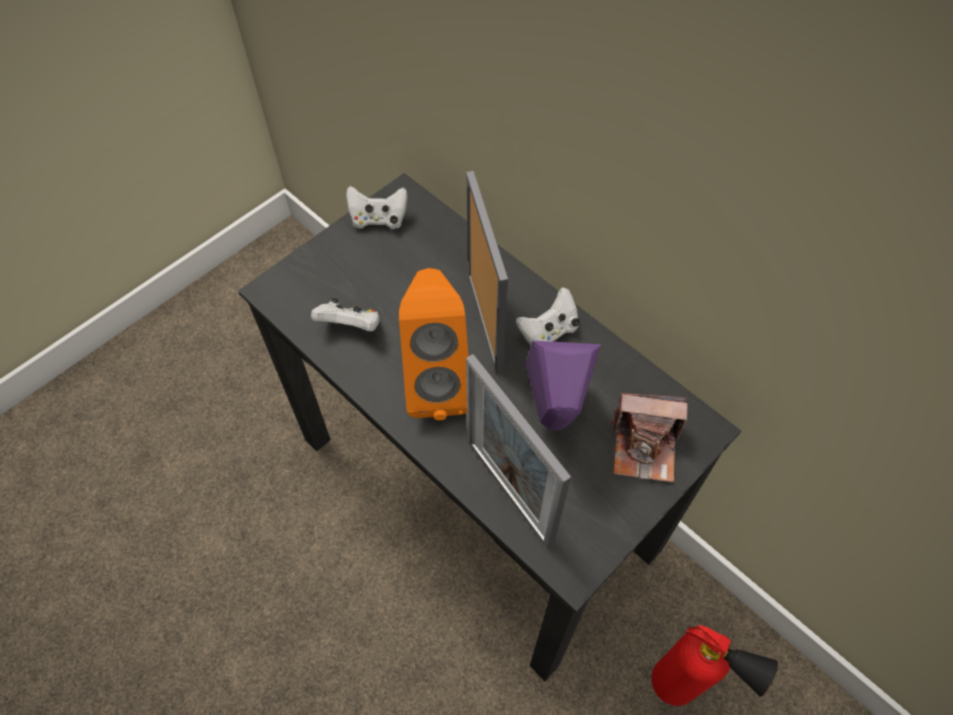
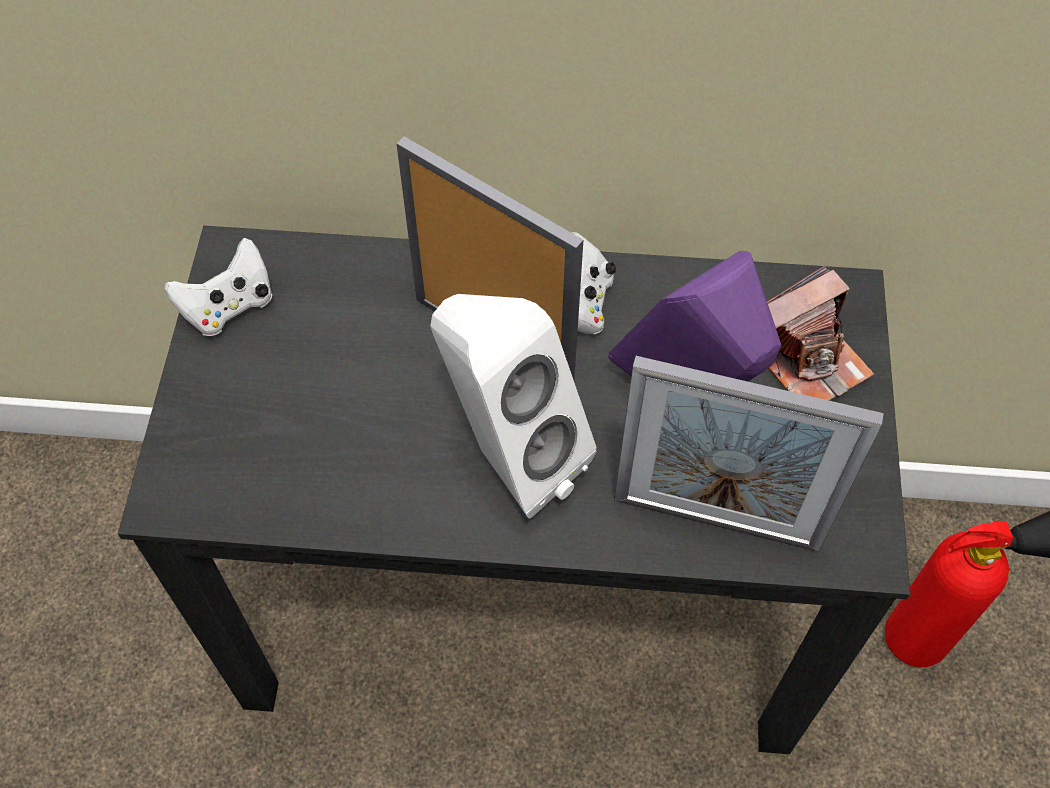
camera: 40 degrees left, 0 degrees up
white game controller [311,298,379,332] -> none
orange speaker [399,268,468,420] -> white speaker [430,294,597,519]

